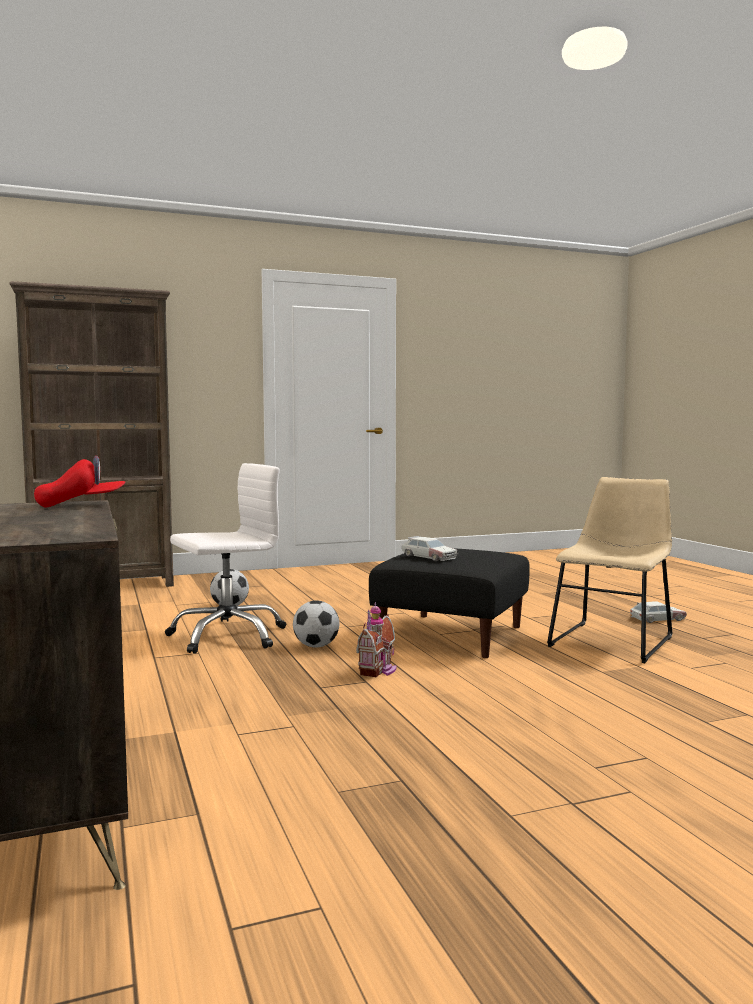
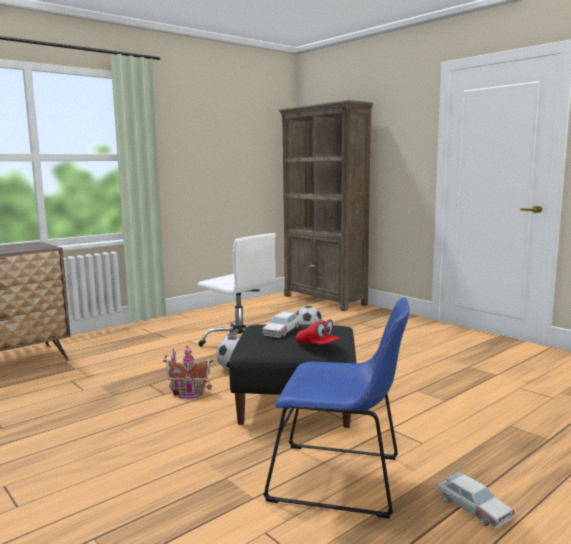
camera: 70 degrees right, 5 degrees up
red cap [34,456,126,508] -> red cap moved to [296,319,341,345]
beige chair [547,477,673,663] -> blue chair [263,297,410,519]

